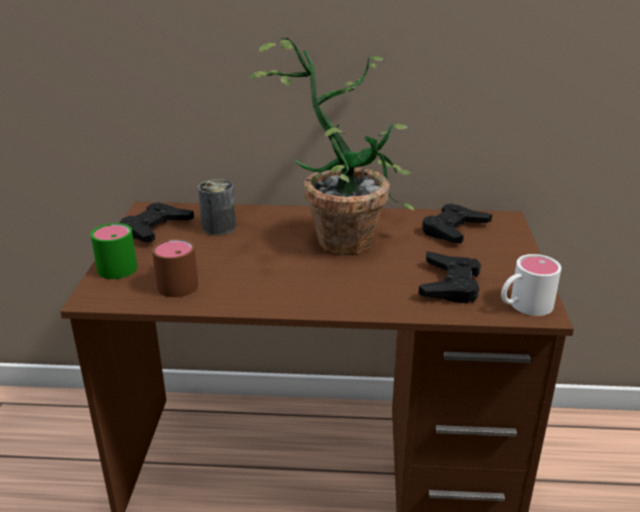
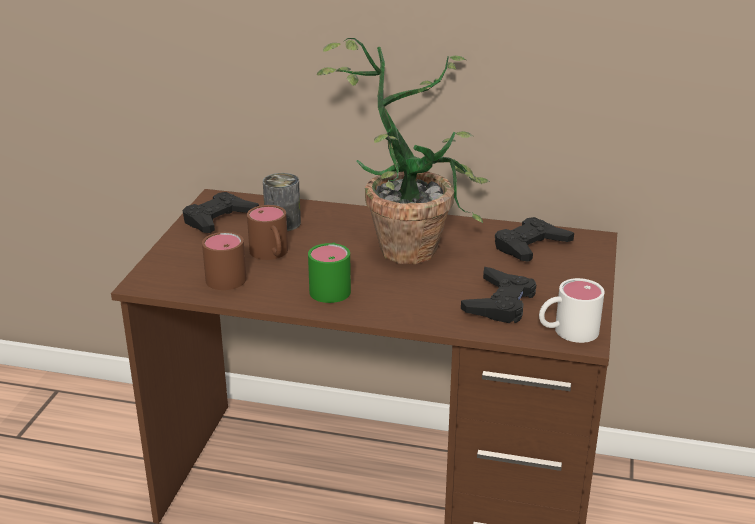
camera: 10 degrees right, 0 degrees up
green mug [91,223,137,279] -> green mug moved to [308,243,351,303]
none -> brown mug [247,205,288,260]

